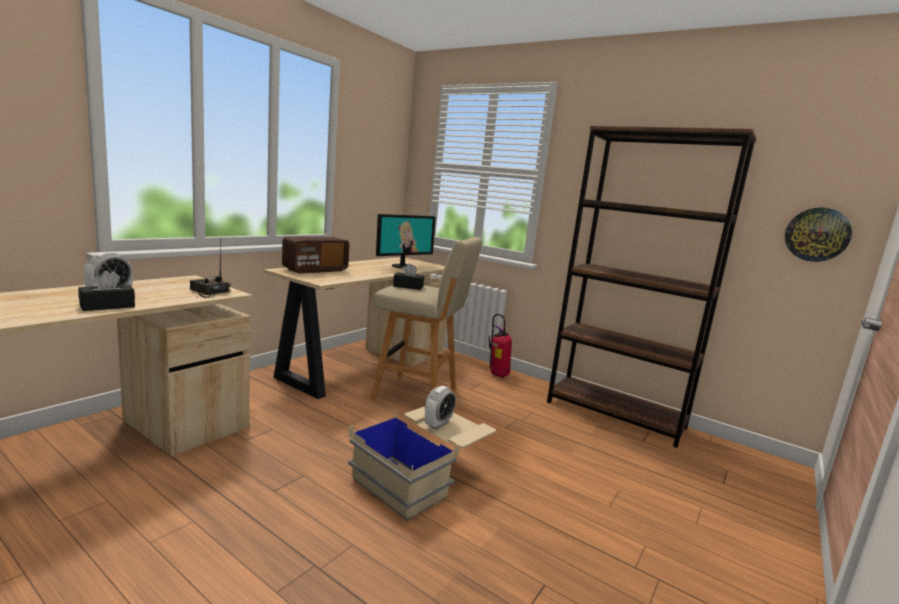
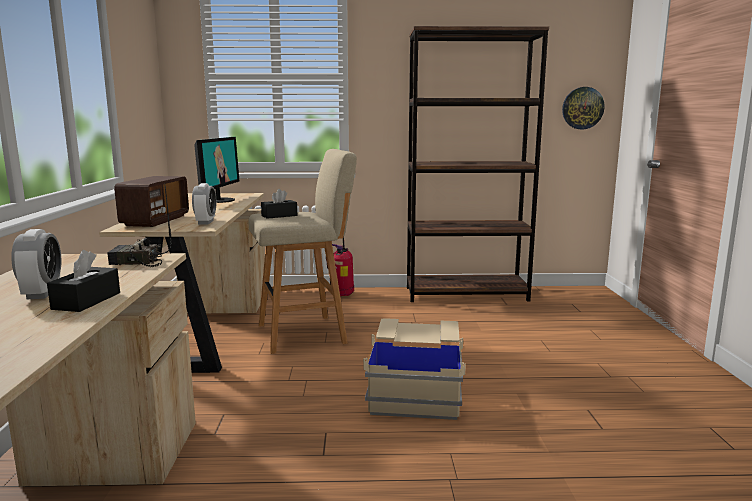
camera: 35 degrees left, 0 degrees up
alarm clock [425,386,456,430] -> alarm clock moved to [192,183,216,225]

